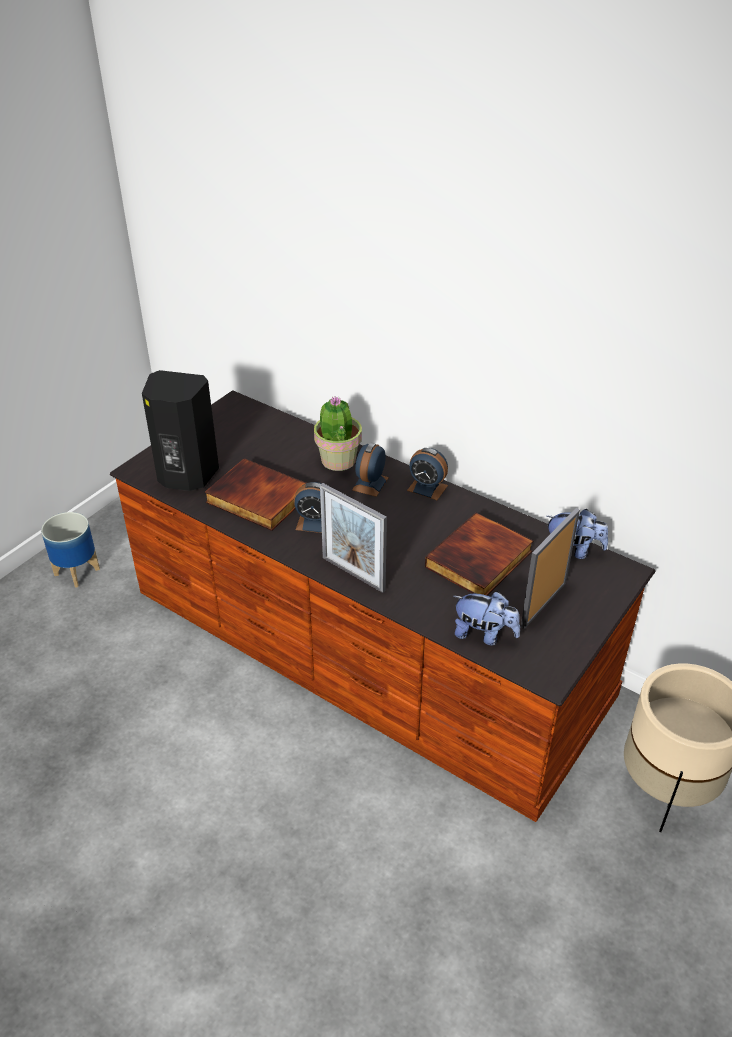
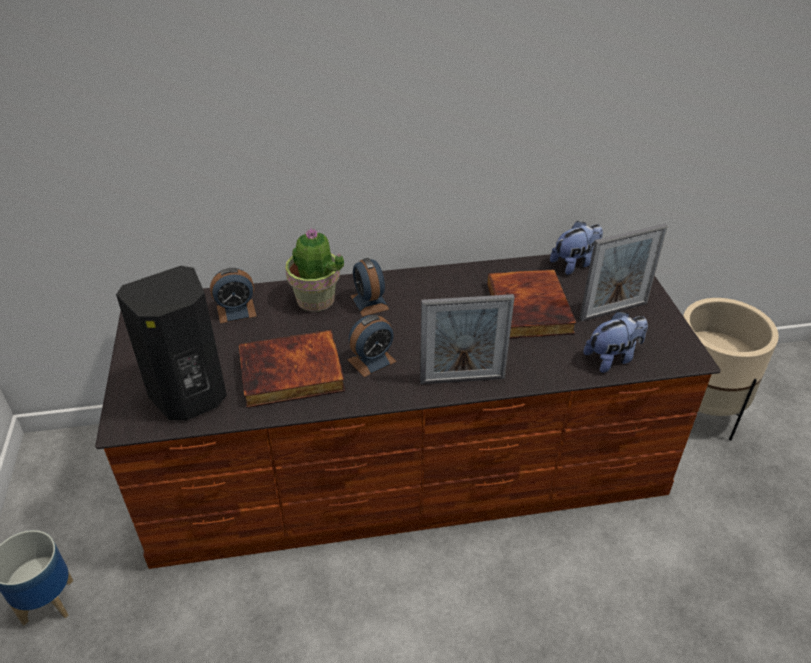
camera: 45 degrees left, 0 degrees up
alarm clock [407,448,448,500] -> alarm clock moved to [210,268,257,324]
picture frame [521,508,580,629] -> picture frame turned 105 degrees counterclockwise [579,223,668,322]

